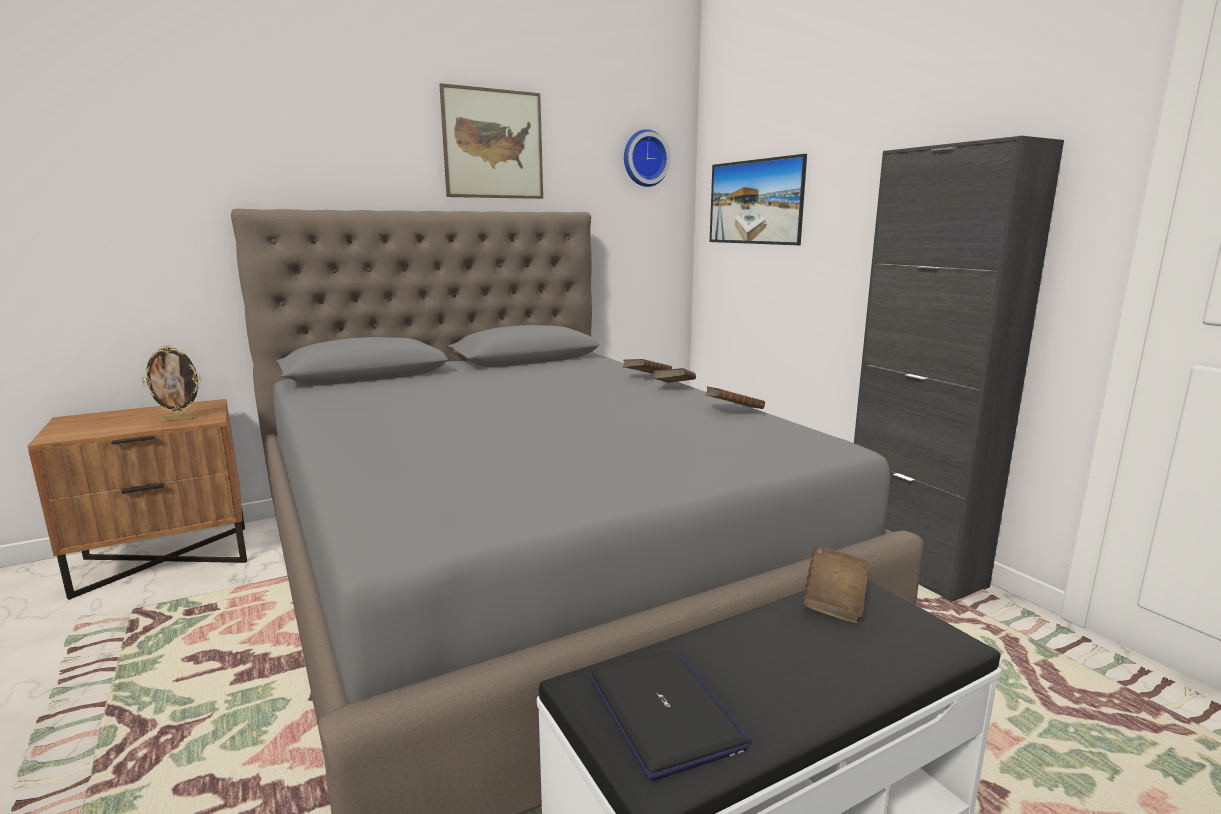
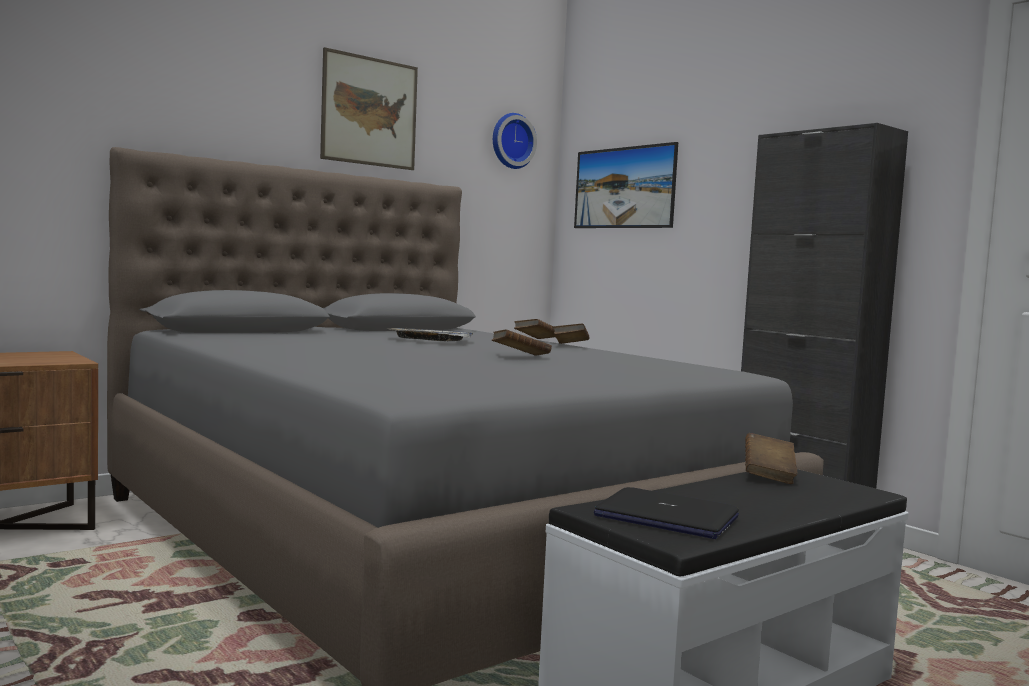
camera: 10 degrees left, 10 degrees down
picture frame [142,345,201,422] -> none
laptop [590,650,752,780] -> laptop turned 150 degrees clockwise [594,487,739,539]
brown book [705,386,765,409] -> brown book moved to [492,329,552,355]
none -> tray [389,328,473,341]

